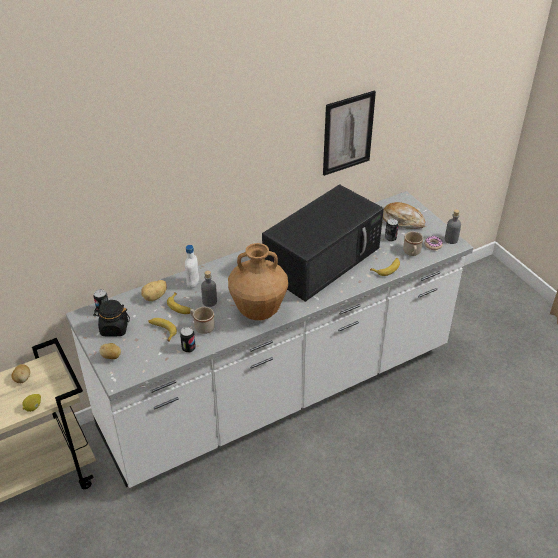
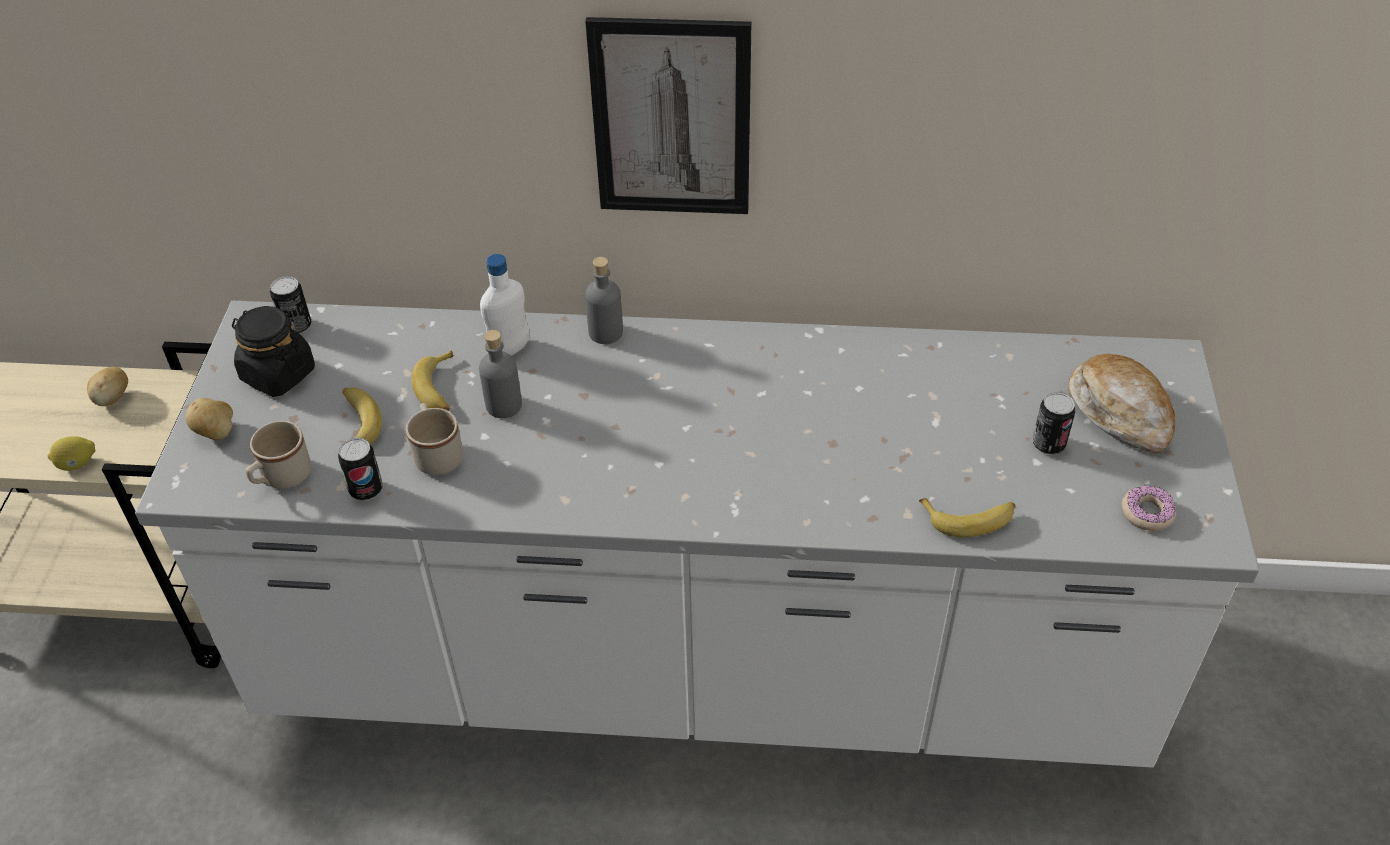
camera: 35 degrees right, 5 degrees up
potato [141,280,167,301] -> none
brown vase [228,243,288,320] -> none
black microwave [262,184,384,302] -> none
picture [323,91,376,176] -> picture moved to [585,17,751,214]
beige mug [403,232,423,256] -> beige mug moved to [245,421,311,489]
grey bottle [445,209,461,244] -> grey bottle moved to [585,257,623,344]

